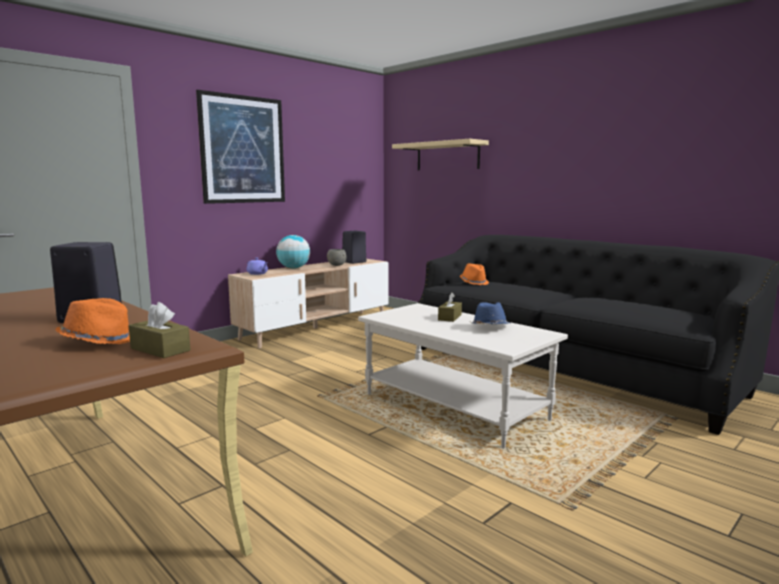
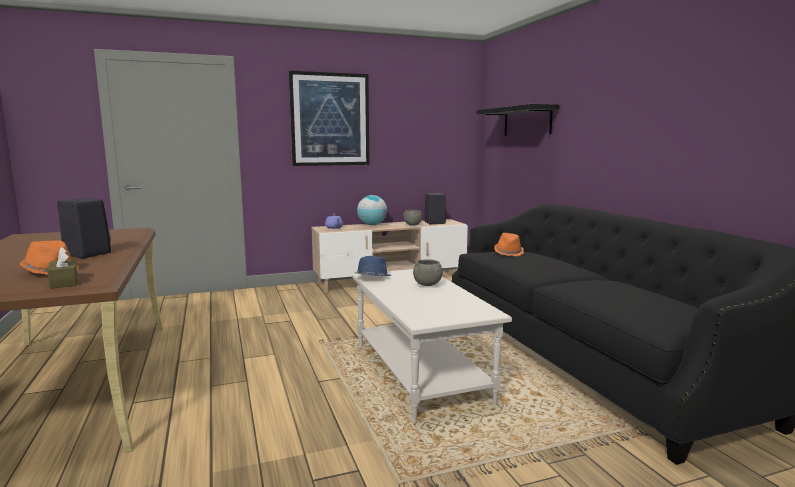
camera: 25 degrees right, 0 degrees up
beige shelf [392,139,489,170] -> black shelf [476,104,560,135]
brown tissue box [438,293,462,322] -> grey bowl [413,259,443,286]
blue hat [469,302,510,324] -> blue hat moved to [355,256,392,276]

